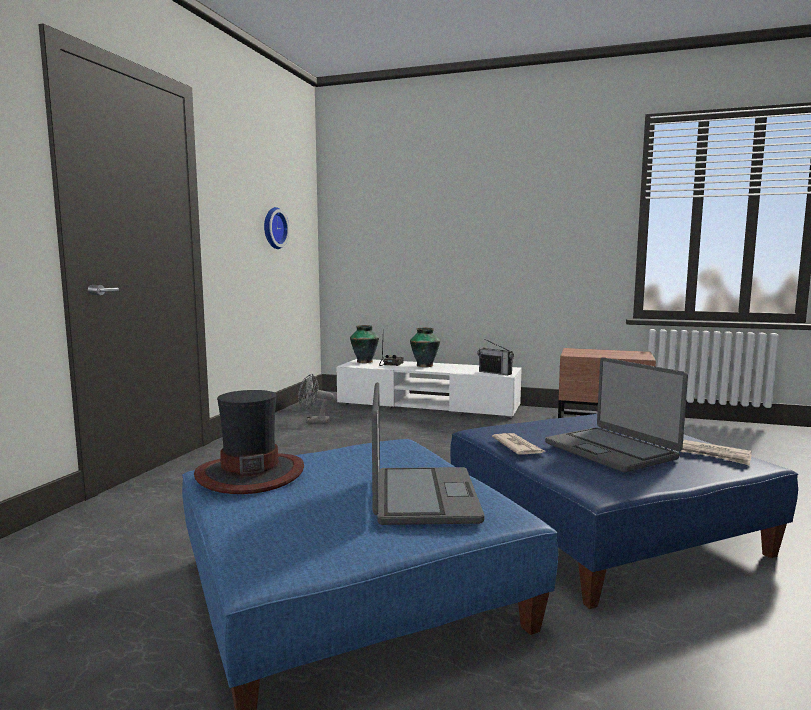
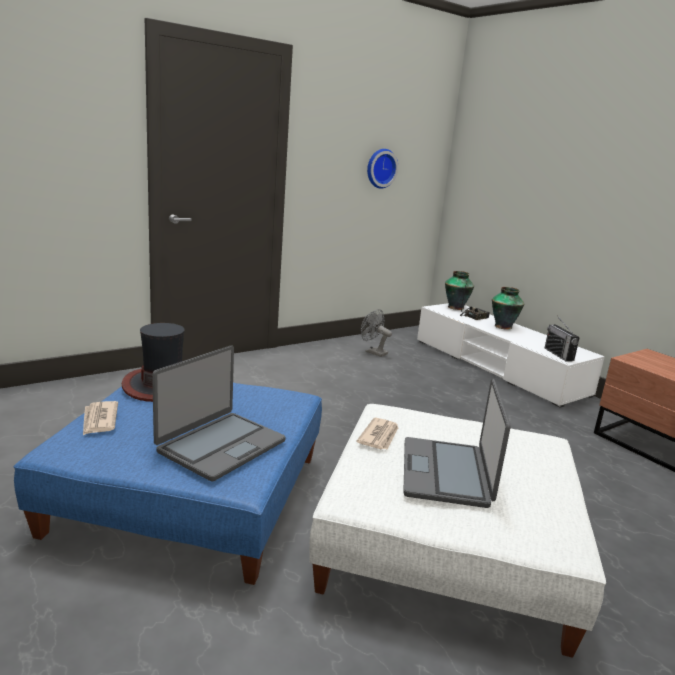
camera: 35 degrees right, 10 degrees up
blue ottoman [450,414,798,609] -> white ottoman [309,404,606,658]
newspaper [681,440,752,465] -> newspaper moved to [83,401,118,435]

